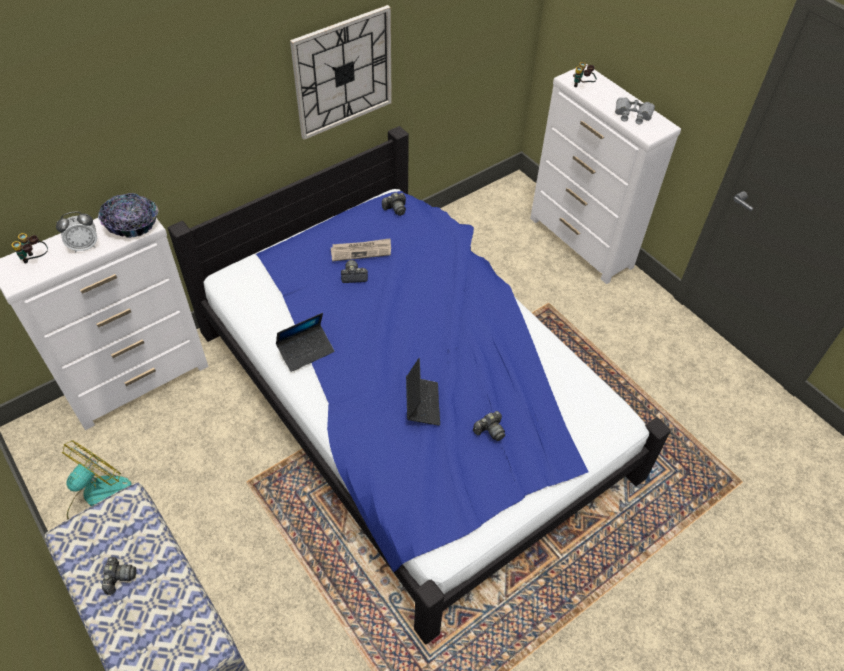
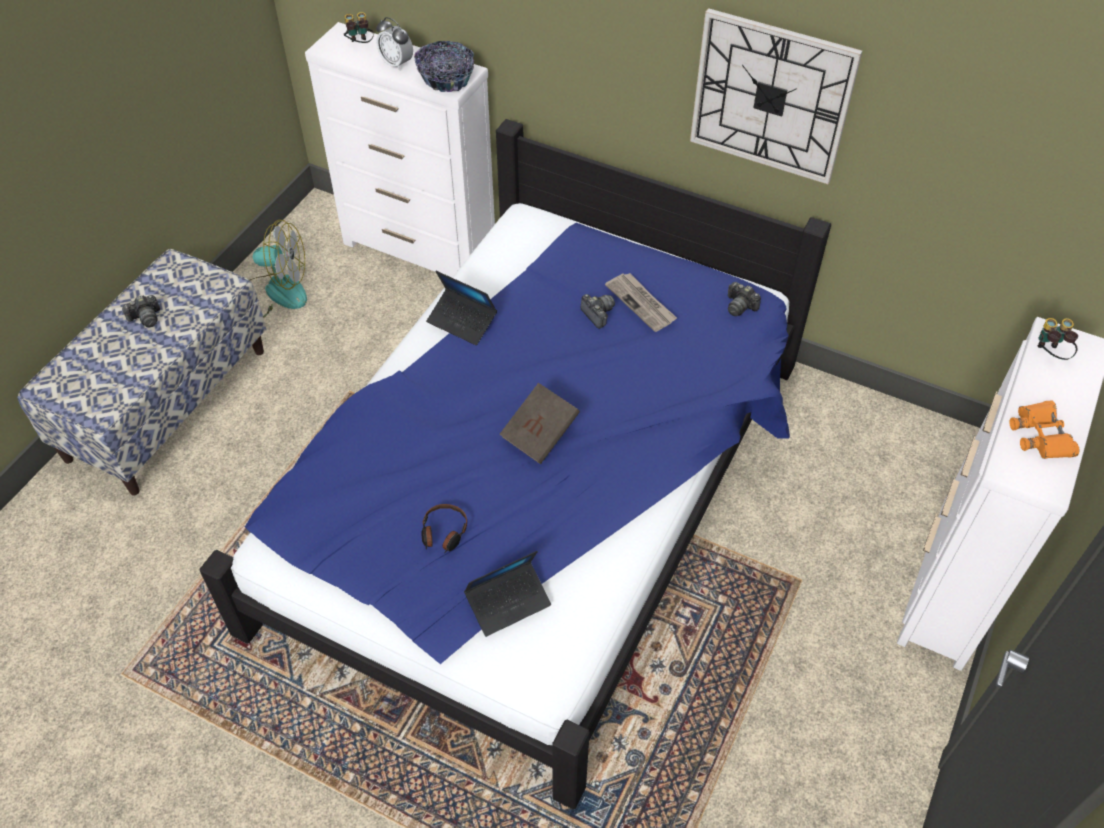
camera: 65 degrees right, 0 degrees up
laptop [406,358,440,426] -> laptop moved to [464,551,551,637]
camera [473,411,505,441] -> headphones [421,504,467,554]
grey binoculars [615,97,655,125] -> orange binoculars [1009,400,1079,459]
none -> brown book [500,383,580,464]

